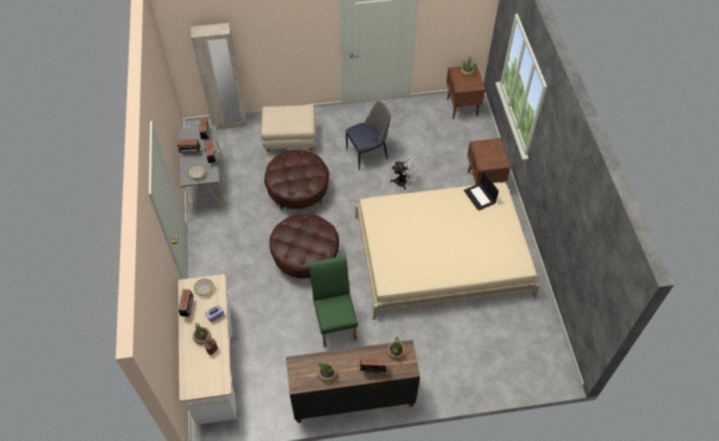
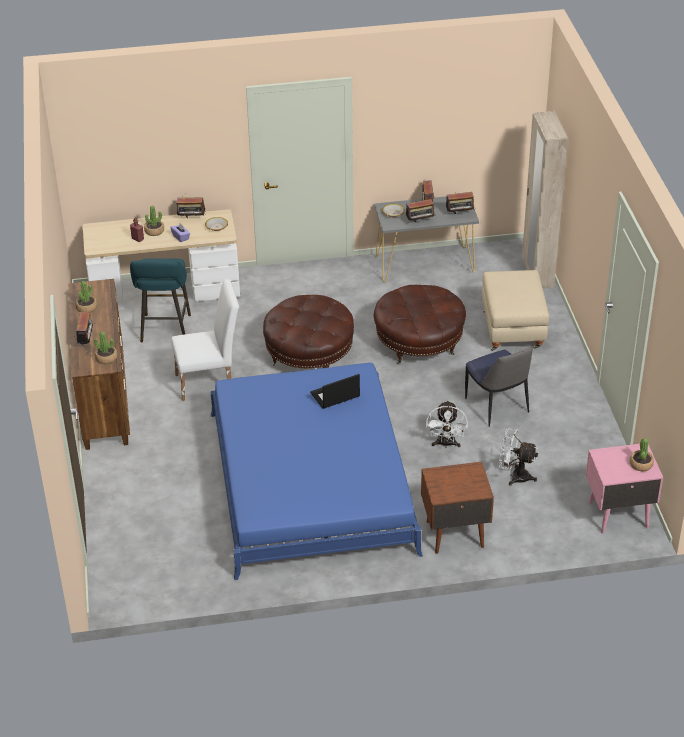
camera: 90 degrees right, 15 degrees down
green chair [309,256,358,348] -> white chair [171,279,239,401]
beige bed [355,182,540,320] -> blue bed [210,363,423,580]
brown nightstand [446,65,485,119] -> pink nightstand [586,444,663,534]
laptop [464,171,499,211] -> laptop moved to [310,374,360,409]
none -> turquoise stool [130,258,191,342]
none -> white fan [499,429,538,486]

